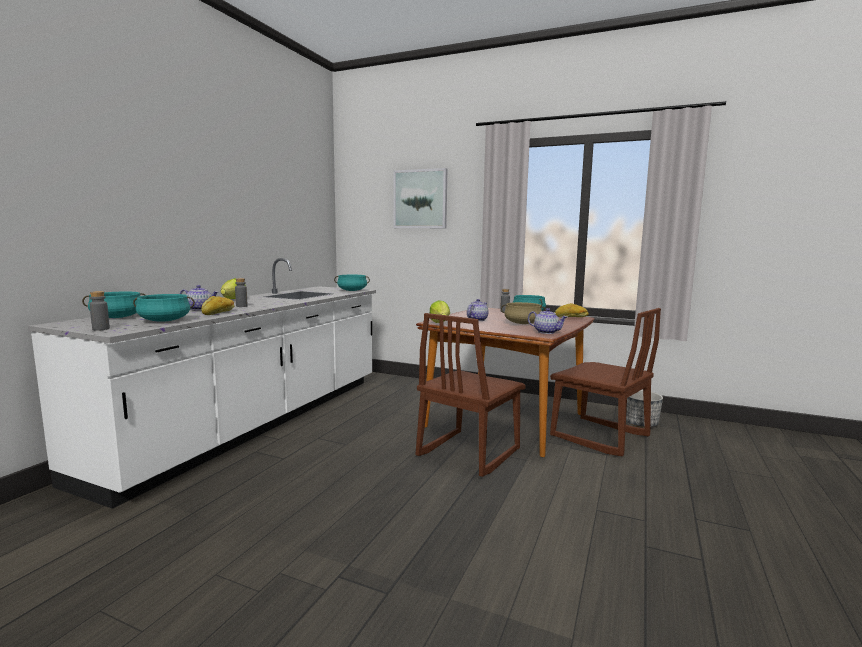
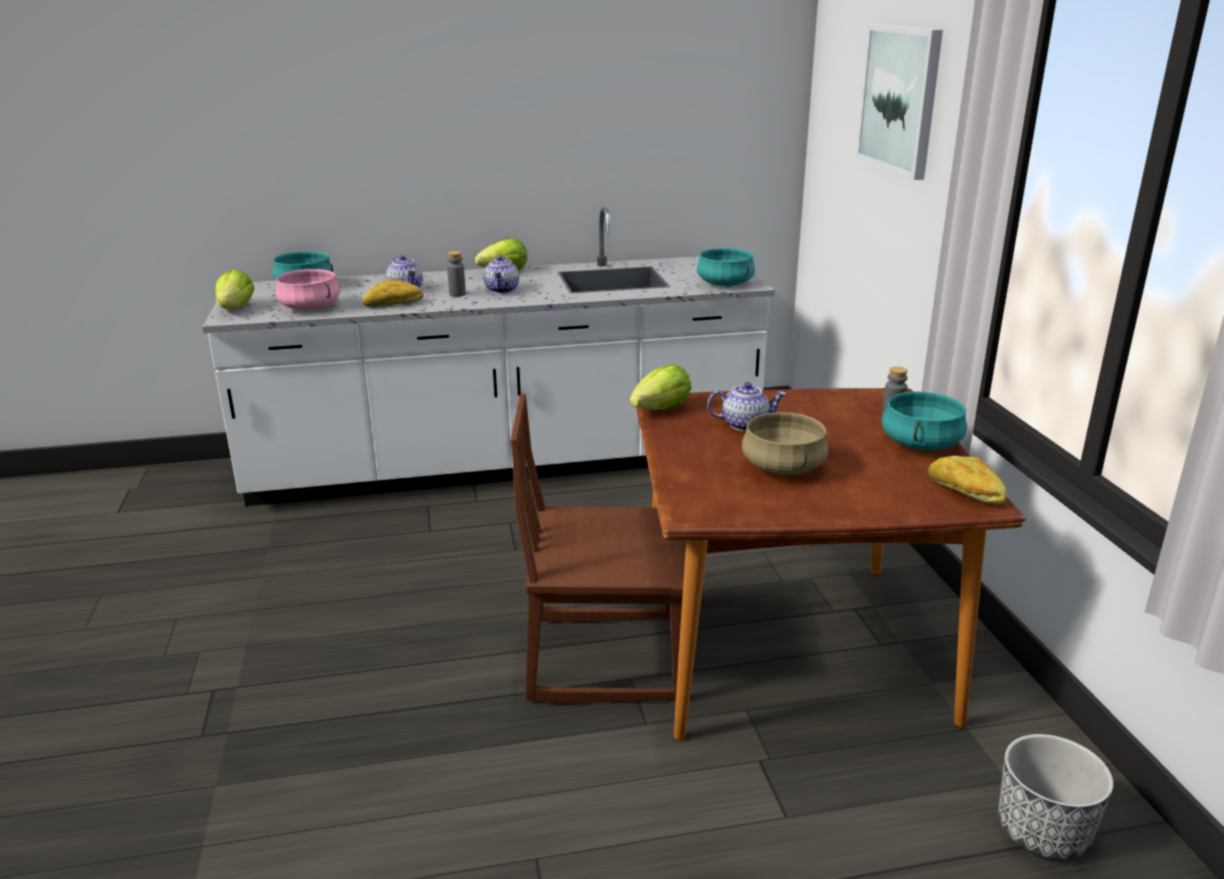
camera: 55 degrees right, 15 degrees up
grey bottle [90,291,110,331] -> lettuce [215,269,255,309]
turquoise cooking pot [133,294,195,322] -> pink cooking pot [276,269,340,310]
teapot [528,308,567,334] -> teapot moved to [483,256,519,293]
brown chair [550,308,661,456] -> none

